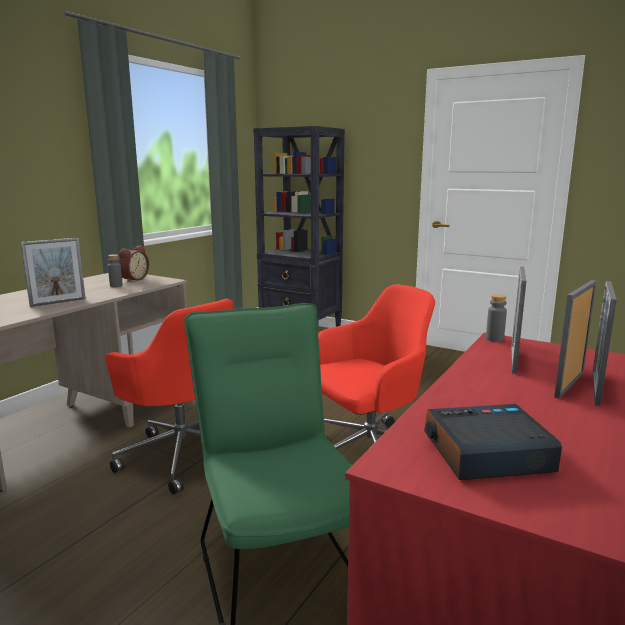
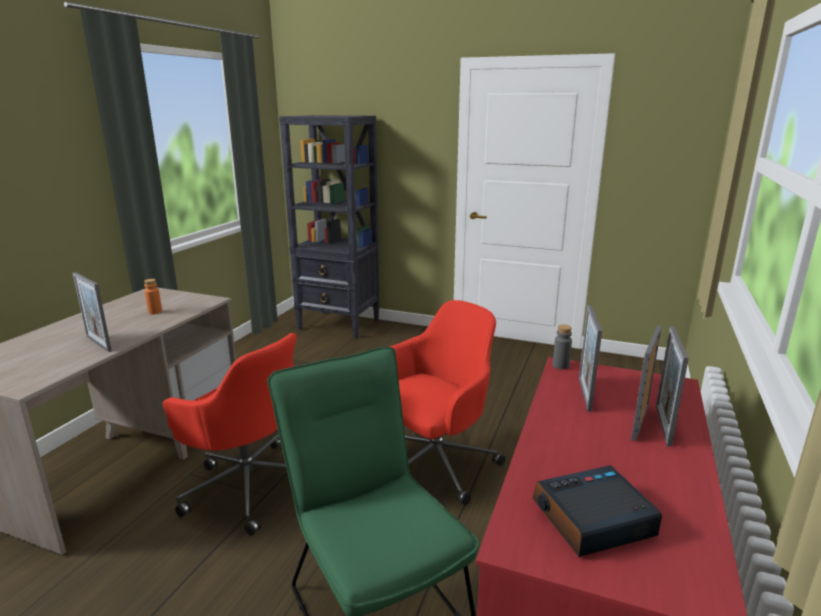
camera: 10 degrees left, 5 degrees up
picture frame [21,238,86,307] -> picture frame turned 90 degrees clockwise [73,272,112,352]
grey bottle [108,254,123,287] -> orange bottle [144,279,162,314]
alarm clock [118,245,149,282] -> none

